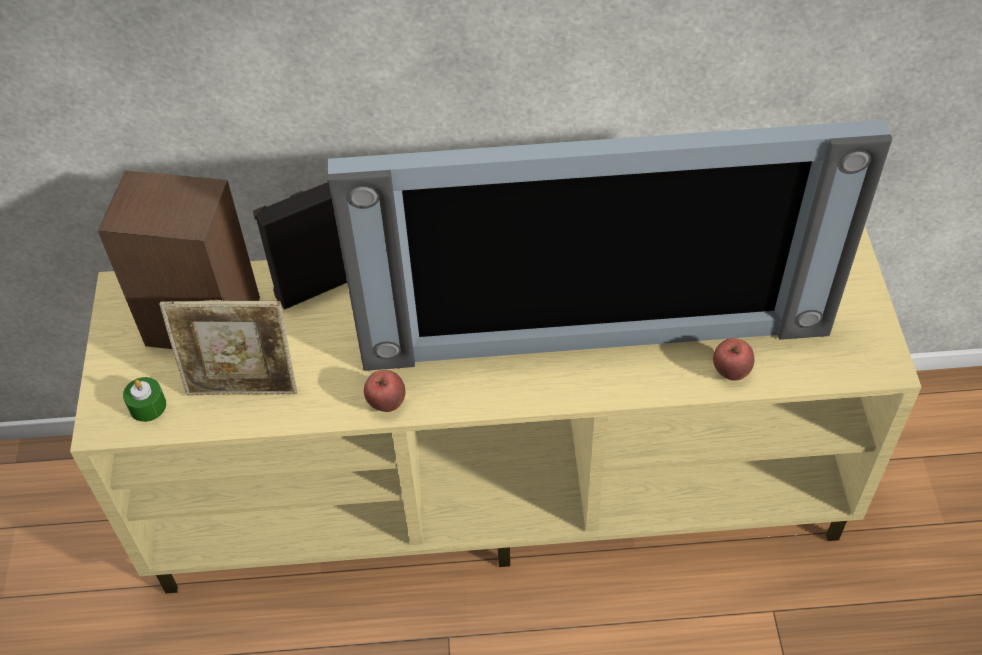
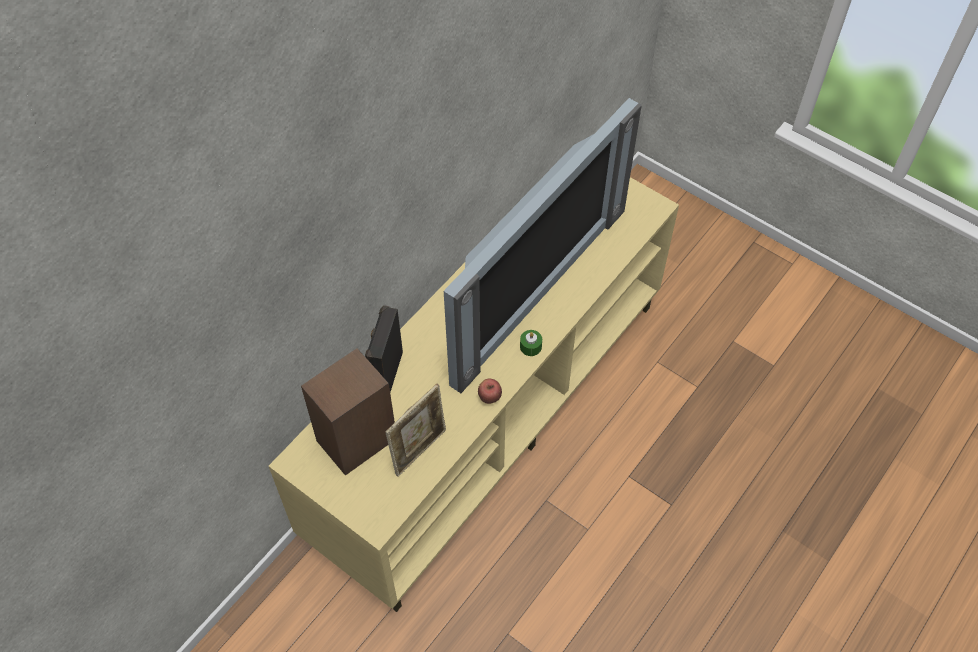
camera: 50 degrees left, 5 degrees up
green candle [123,377,166,422] -> green candle moved to [520,330,542,356]
apple [713,338,754,381] -> none

